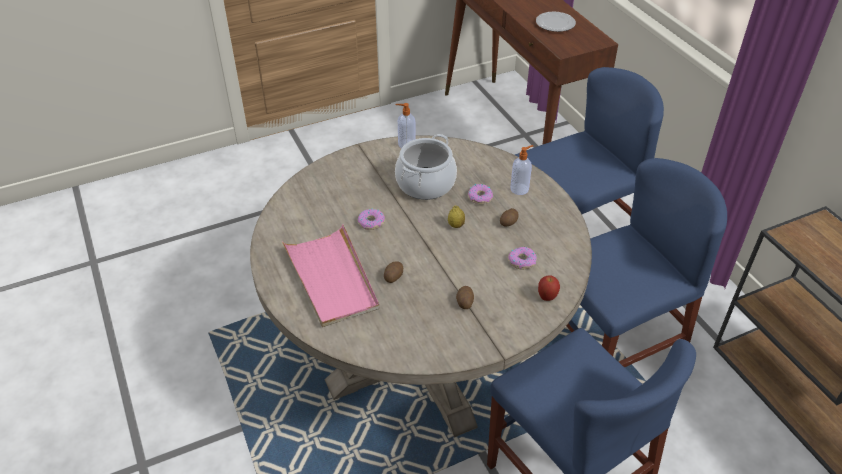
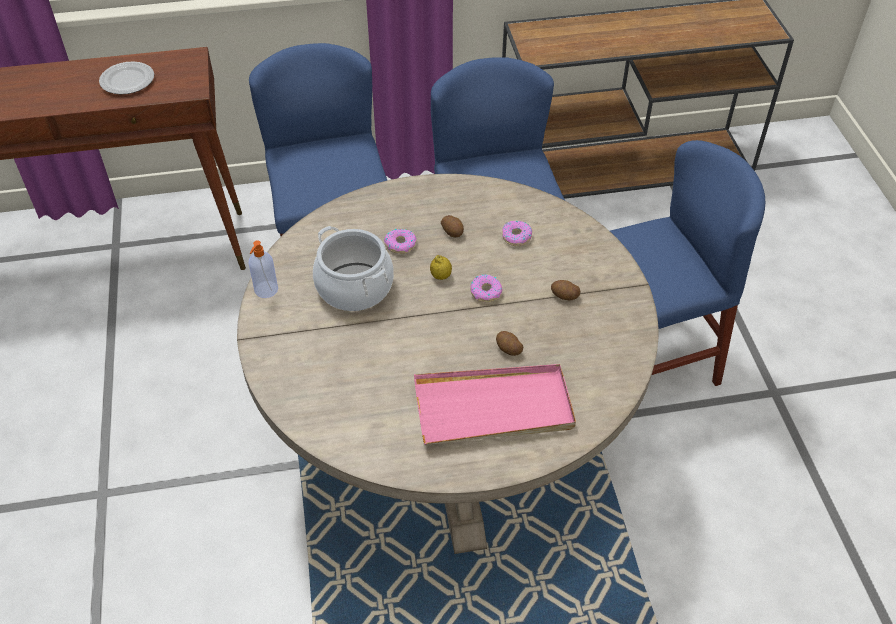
camera: 75 degrees left, 5 degrees up
donut [358,209,385,230] -> donut moved to [470,274,503,302]
soap dispenser [510,145,534,195] -> none
apple [538,276,560,301] -> none

